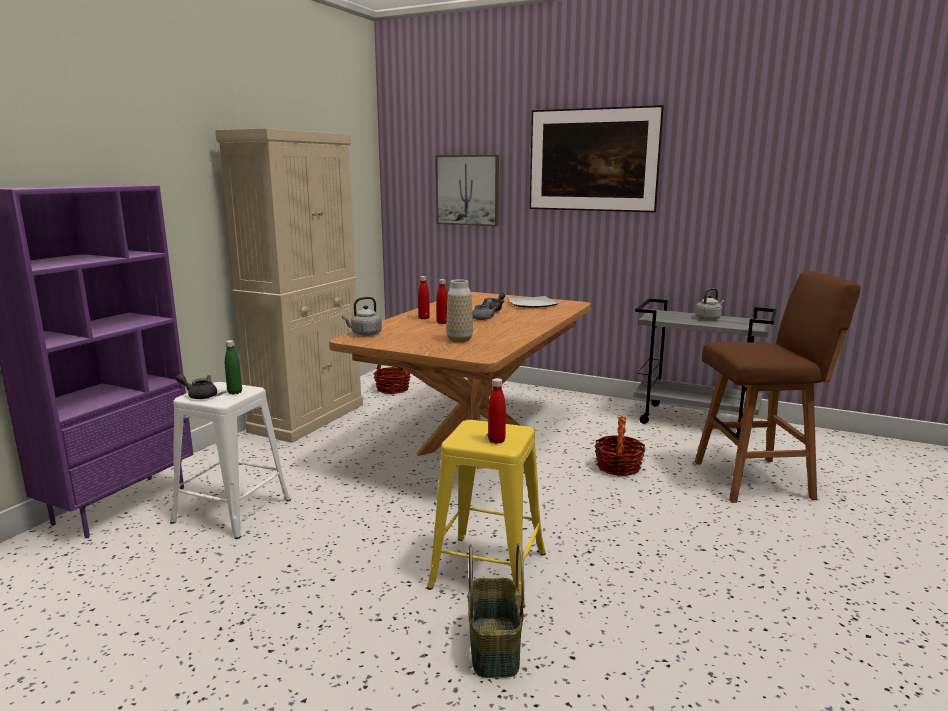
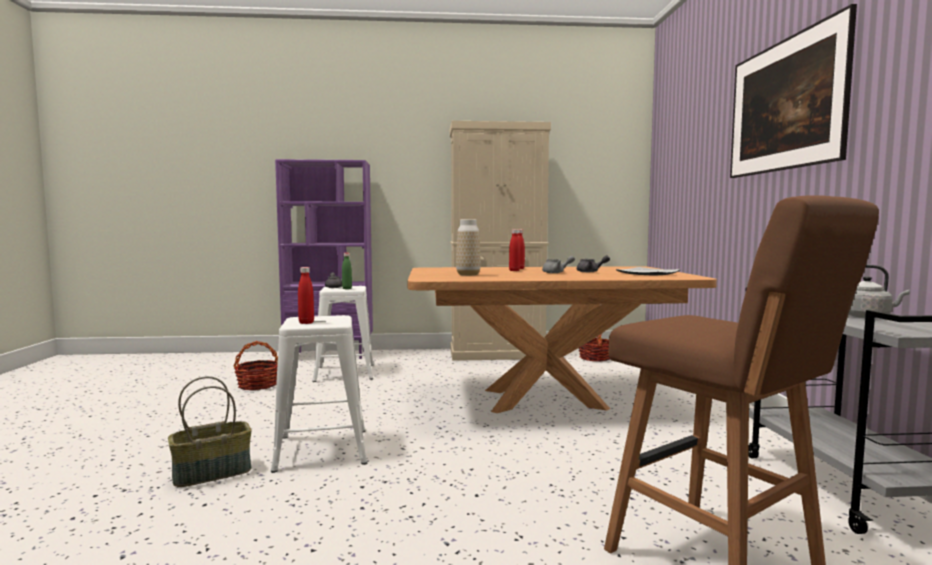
camera: 60 degrees right, 10 degrees down
grey kettle [342,297,382,336] -> none
yellow stool [427,420,546,608] -> white stool [271,315,367,473]
picture [435,155,499,226] -> none
basket [595,416,646,476] -> basket moved to [234,341,278,391]

